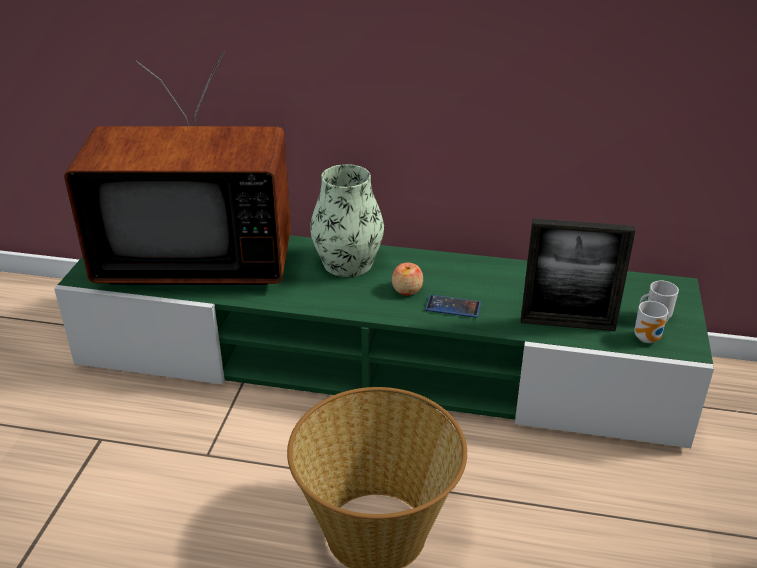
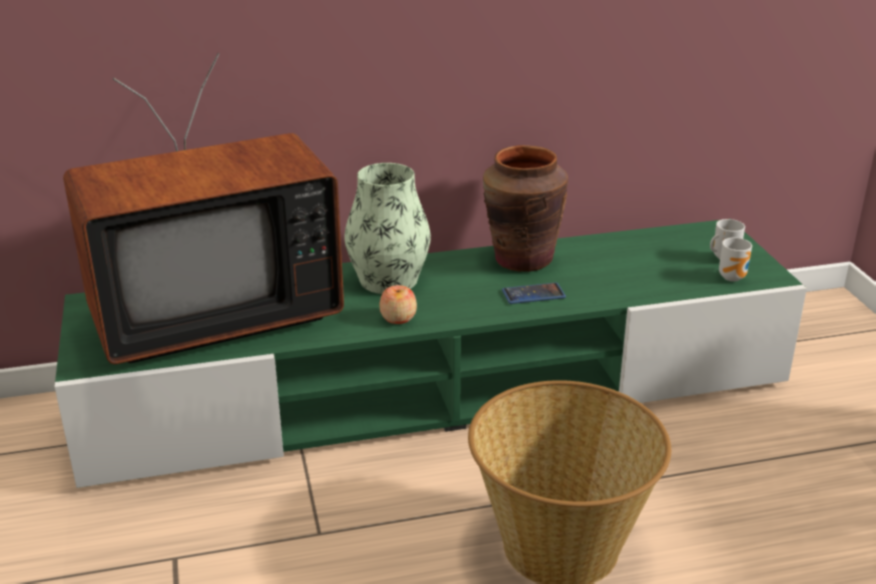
camera: 25 degrees left, 5 degrees down
apple [392,263,423,295] -> apple moved to [379,285,417,324]
picture frame [521,218,635,331] -> none
none -> brown vase [483,145,568,272]

